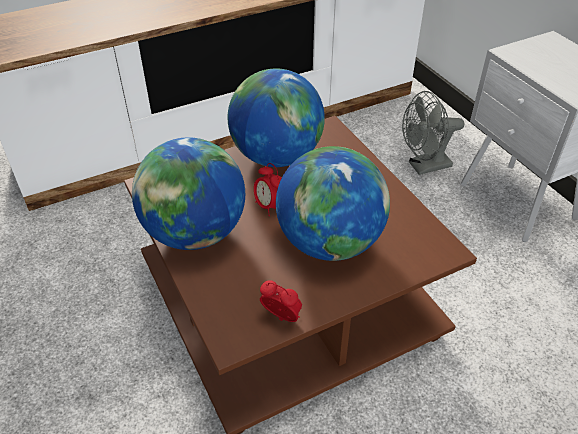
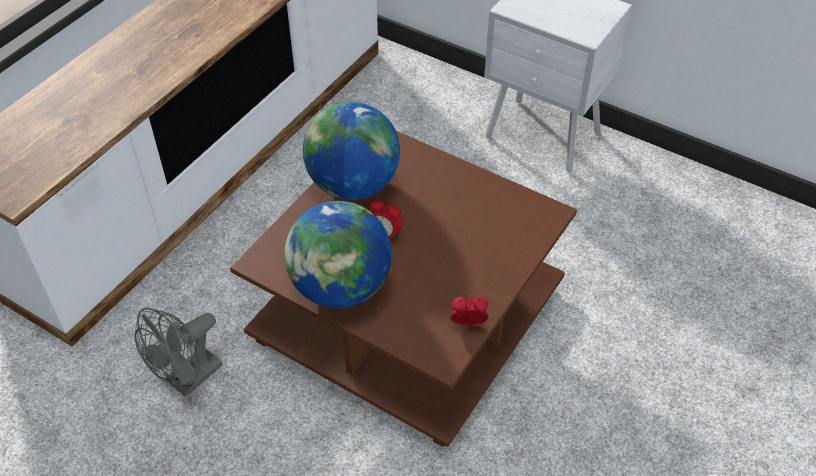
camera: 30 degrees left, 5 degrees up
globe [276,146,390,261] -> none
grey fan [402,91,464,175] -> grey fan moved to [135,308,223,397]

